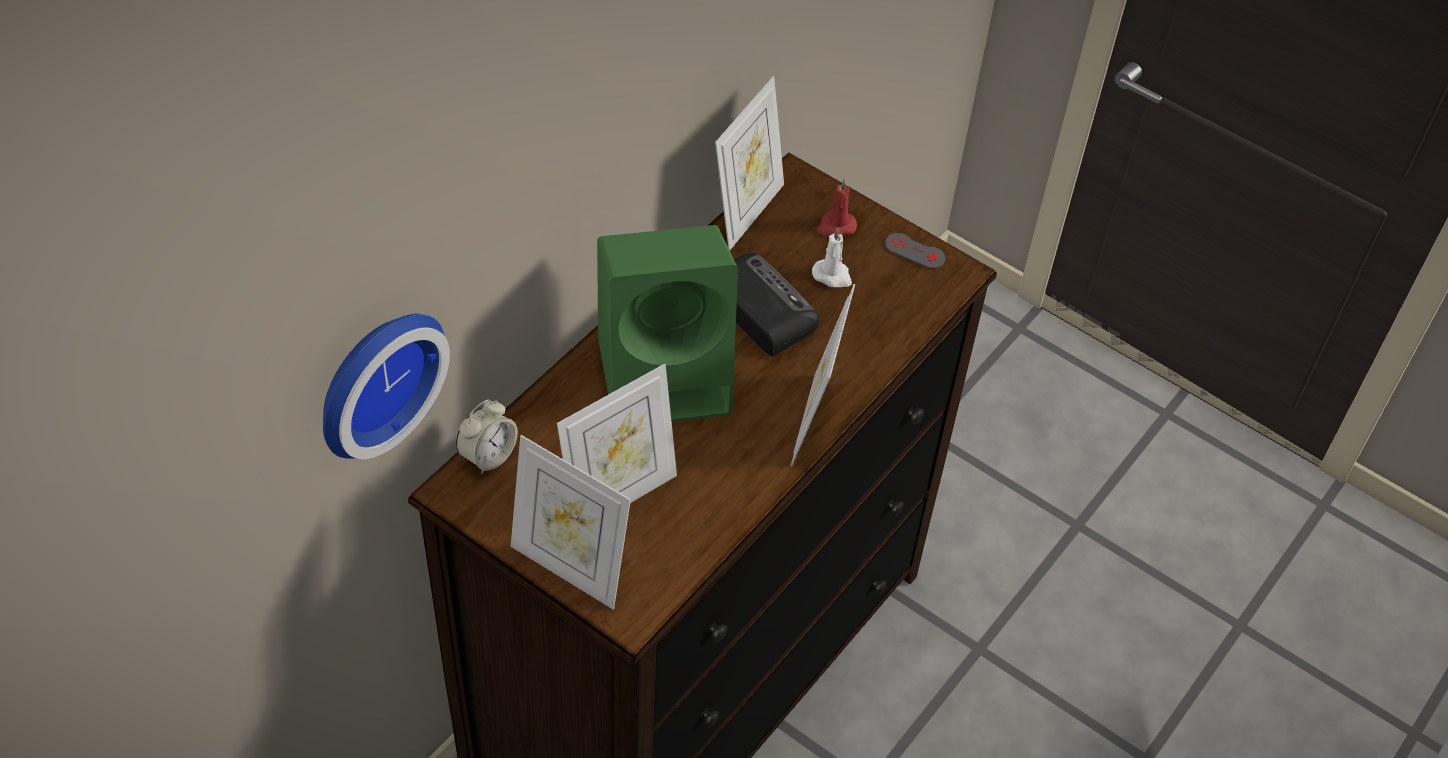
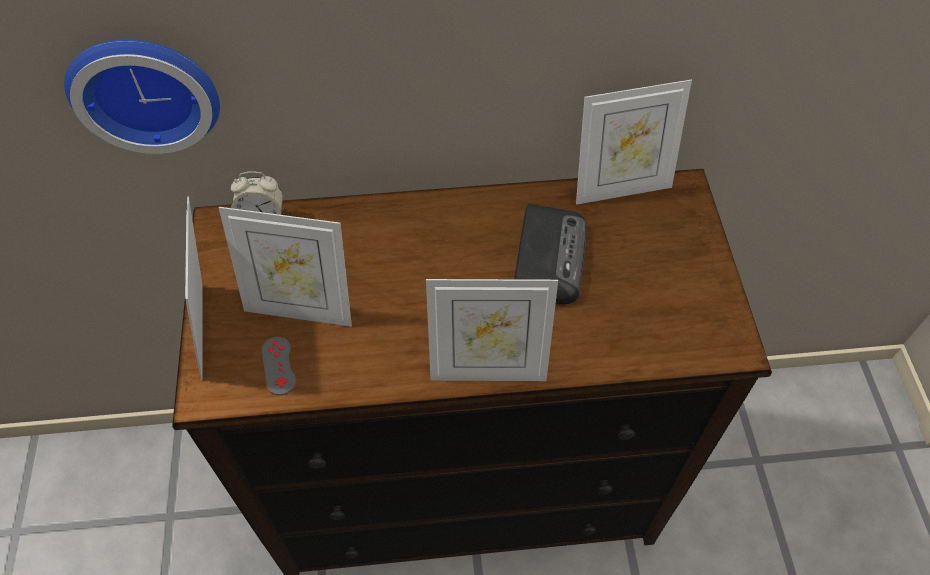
camera: 50 degrees right, 5 degrees up
green speaker [597,225,738,422] -> none
picture frame [791,284,855,466] -> picture frame turned 150 degrees counterclockwise [426,279,558,381]
white candle [812,228,852,287] -> none
red candle [817,179,857,237] -> none
grey game controller [885,233,945,269] -> grey game controller moved to [262,337,296,395]

